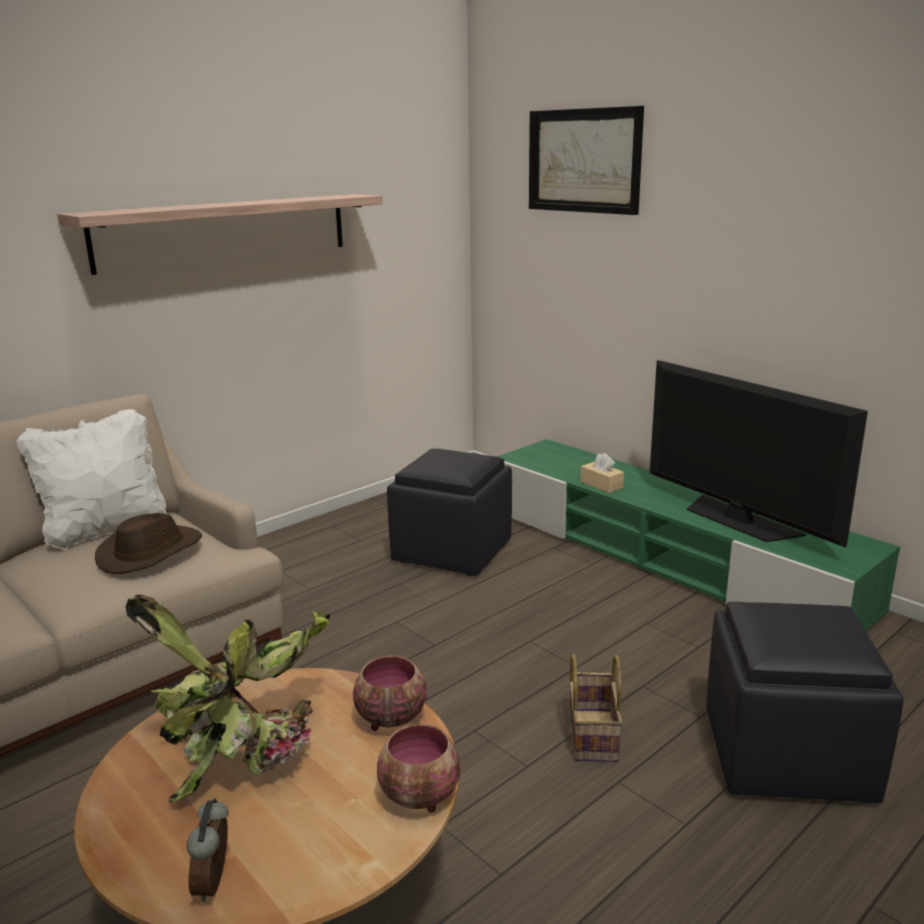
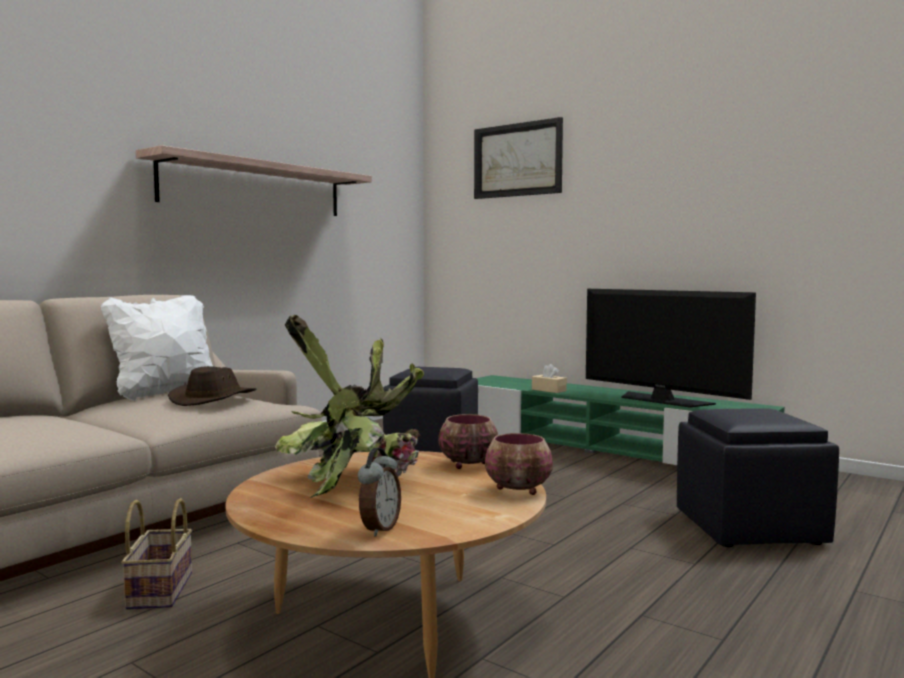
camera: 10 degrees left, 15 degrees down
alarm clock [186,798,229,903] -> alarm clock turned 150 degrees counterclockwise [358,448,401,537]
basket [569,654,623,762] -> basket moved to [121,498,192,610]

